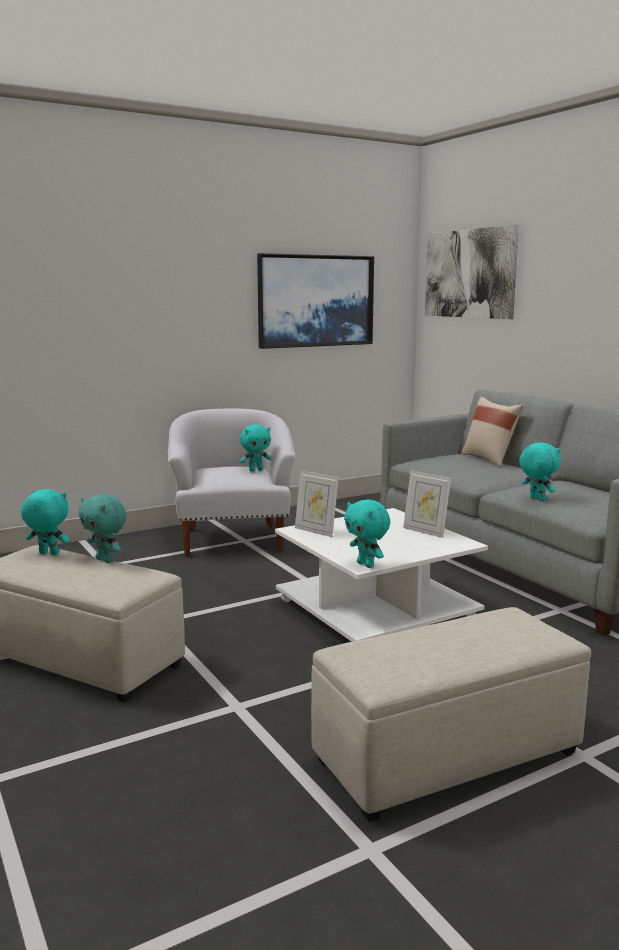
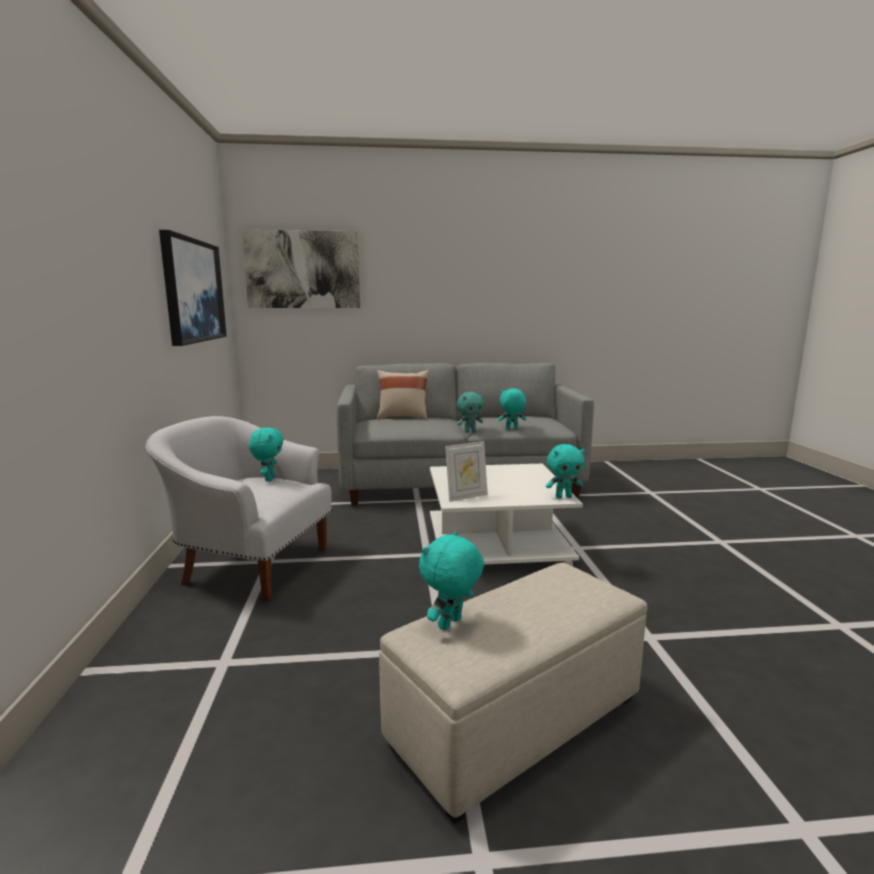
camera: 65 degrees left, 0 degrees up
turquoise plush toy [78,494,126,563] -> turquoise plush toy moved to [457,392,484,433]
beige ottoman [311,607,591,822] -> none
picture frame [403,470,451,538] -> none

